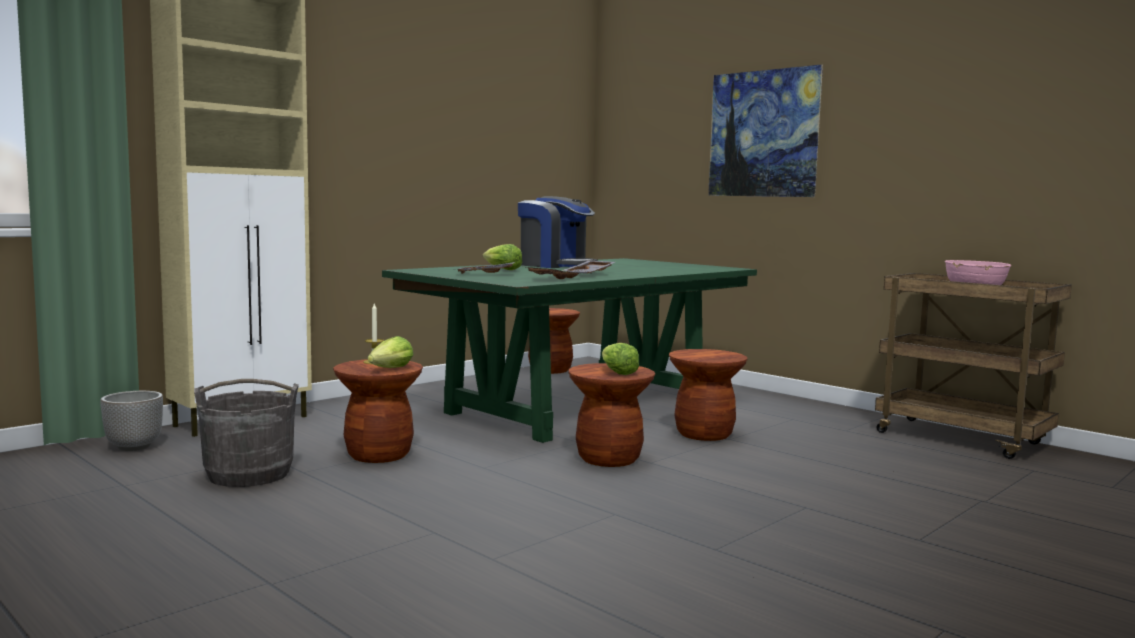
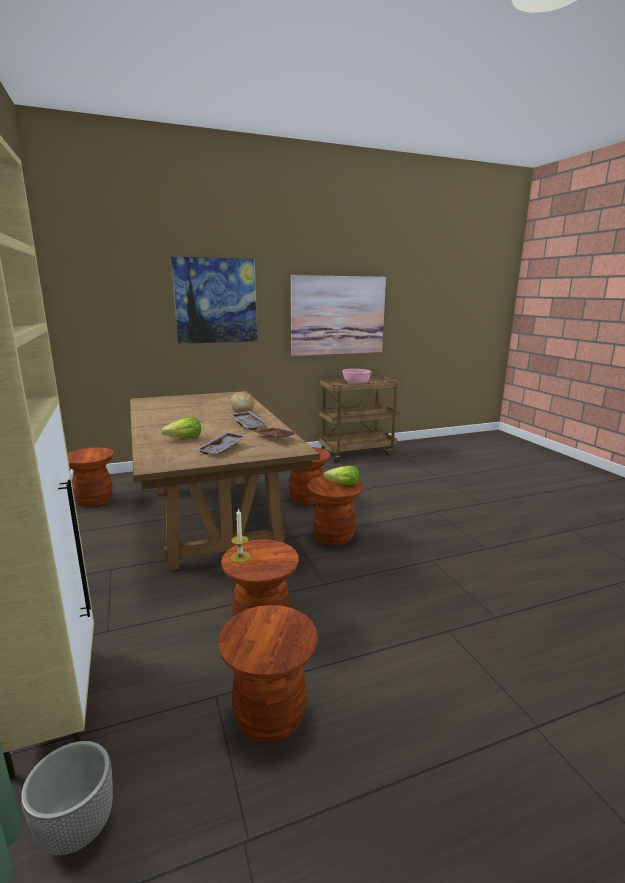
camera: 65 degrees left, 10 degrees up
grey bucket [194,379,299,487] -> brown stool [218,605,318,742]
lettuce [368,336,414,368] -> none
green dining table [382,258,757,443] -> brown dining table [130,391,320,571]
coffee machine [518,196,598,268] -> none
none -> bread [230,392,255,413]
none -> picture [291,275,386,356]

